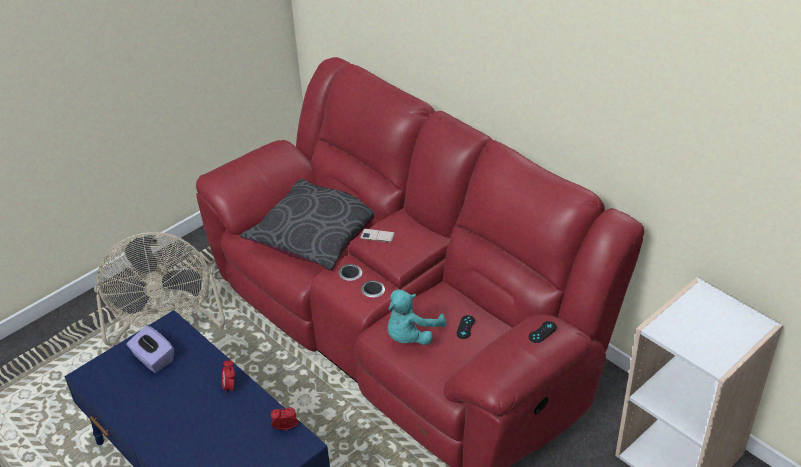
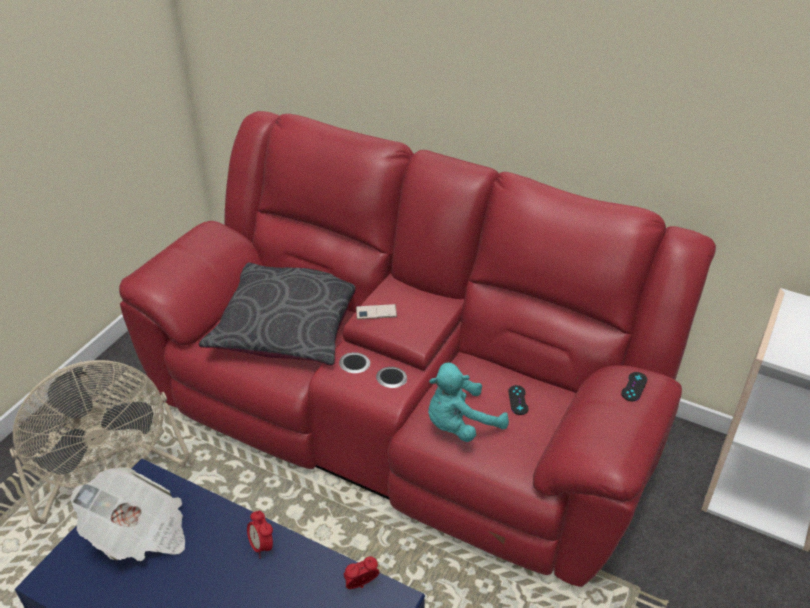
camera: 20 degrees left, 0 degrees up
purple tissue box [126,325,174,373] -> newspaper [71,467,185,561]
turquoise plush toy [388,289,446,345] -> turquoise plush toy turned 45 degrees clockwise [428,363,509,442]

